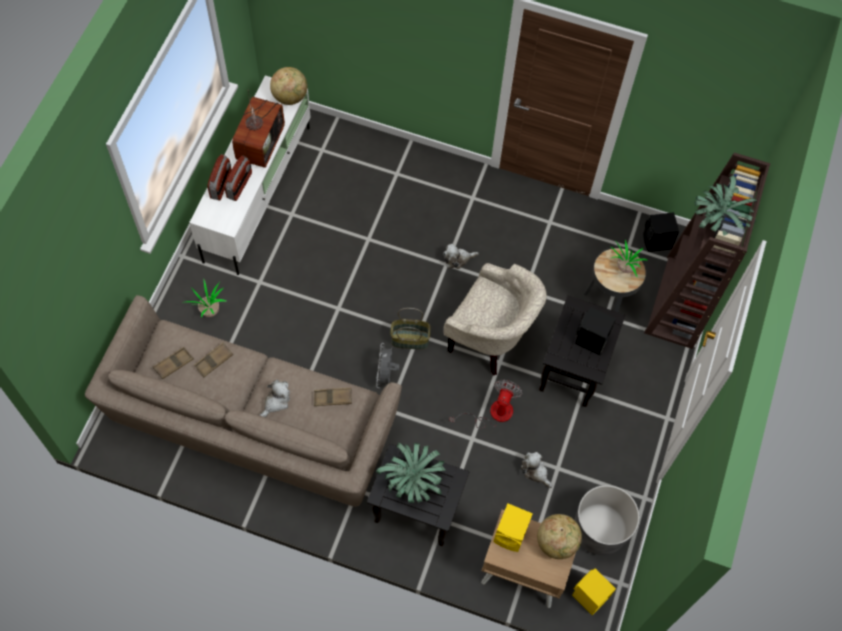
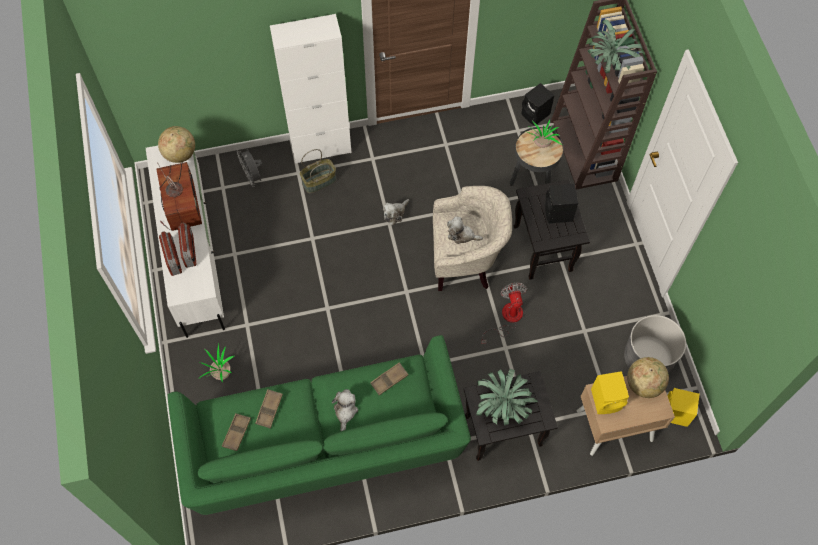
camera: 30 degrees left, 0 degrees up
beige sofa [85,295,402,507] -> green sofa [168,335,471,515]
grey fan [376,343,400,388] -> grey fan moved to [237,149,262,187]
basket [391,308,431,349] -> basket moved to [300,149,336,193]
plush toy [521,452,552,488] -> plush toy moved to [447,216,483,244]
none -> white cabinet [270,14,352,164]

